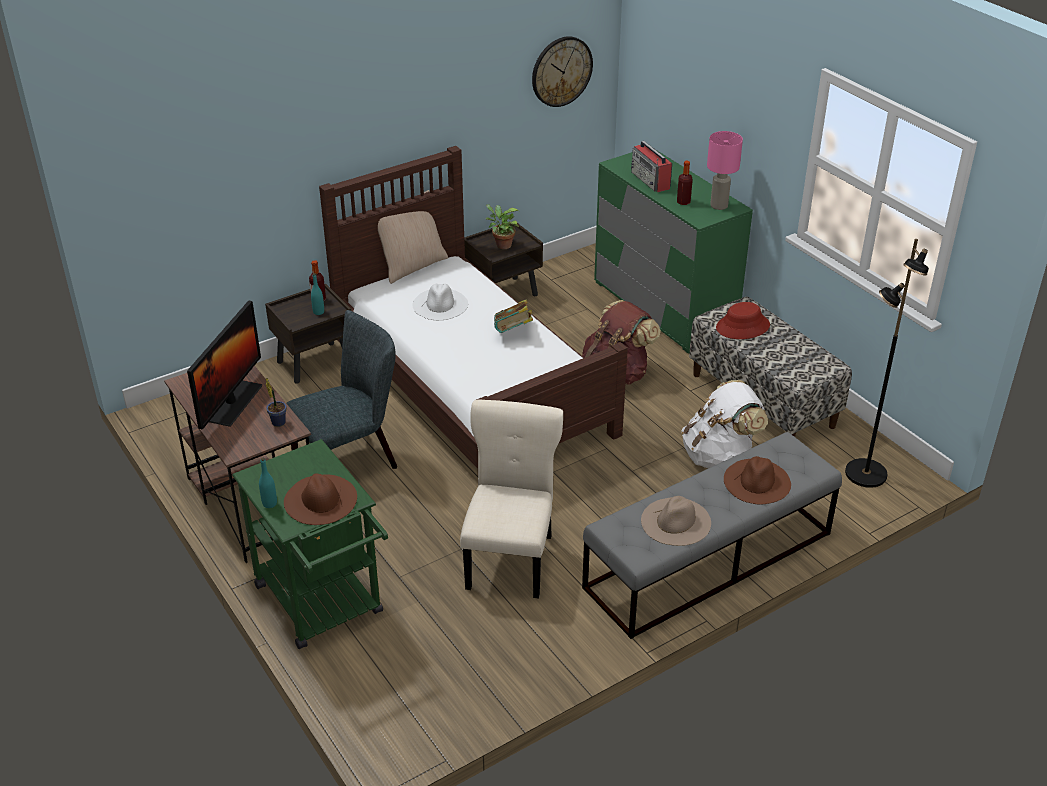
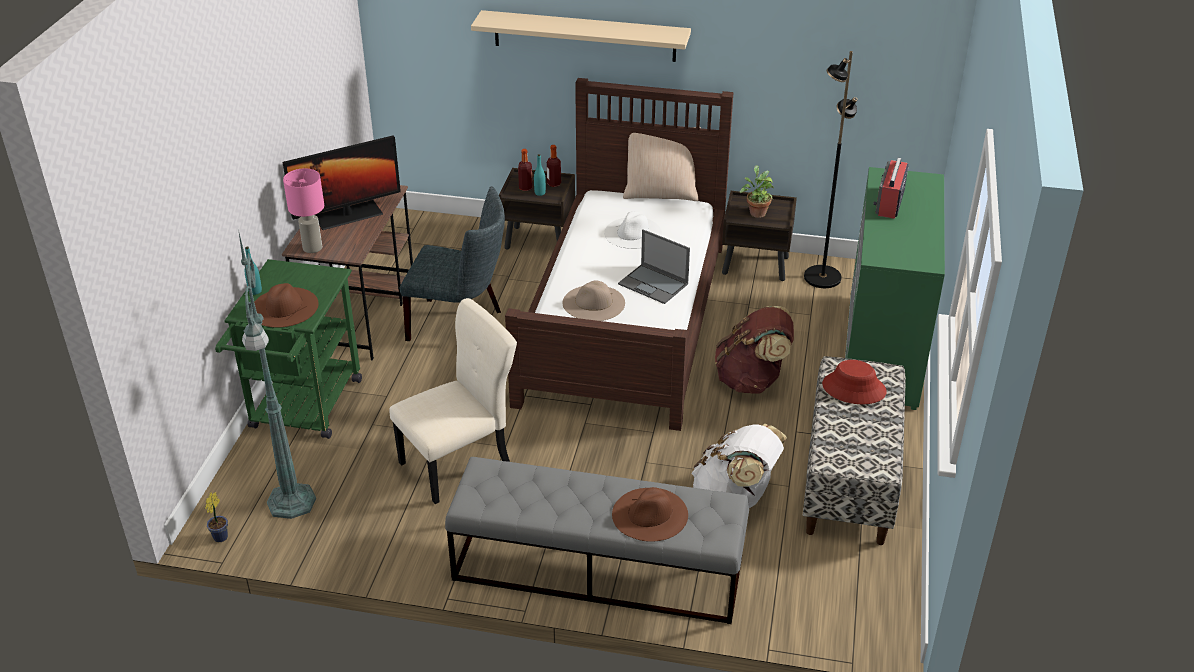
camera: 45 degrees right, 0 degrees up
potted plant [266,378,287,427] -> potted plant moved to [205,492,228,542]
book [494,299,533,333] -> laptop [618,229,690,304]
wall clock [532,36,593,107] -> none
beige hat [641,496,711,546] -> beige hat moved to [563,280,625,321]
bottle [677,161,693,205] -> bottle moved to [518,149,533,191]
pink table lamp [707,131,743,210] -> pink table lamp moved to [283,168,324,253]
black floor lamp [845,239,929,488] -> black floor lamp moved to [804,51,857,288]
none -> green floor lamp [238,230,316,519]
none -> beige shelf [471,10,691,62]

